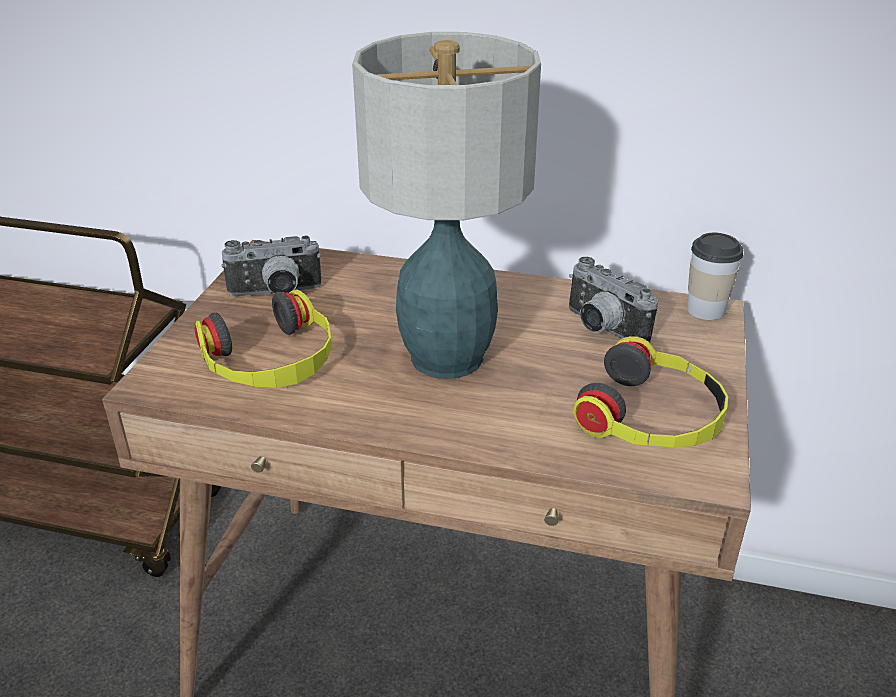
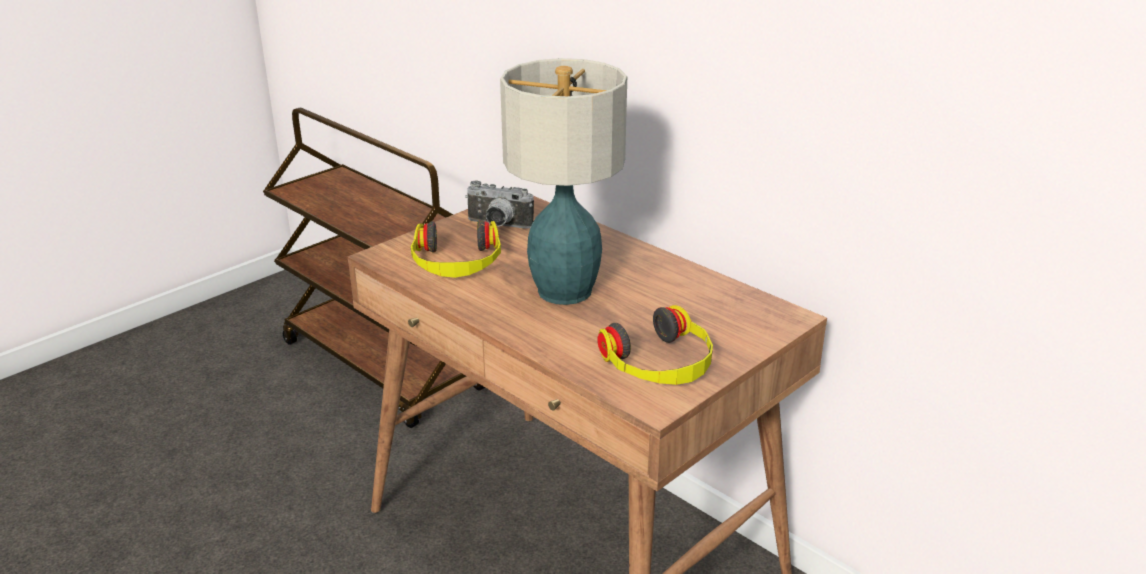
camera: 30 degrees right, 5 degrees down
camera [569,257,658,343] -> none
cup [687,233,743,320] -> none

